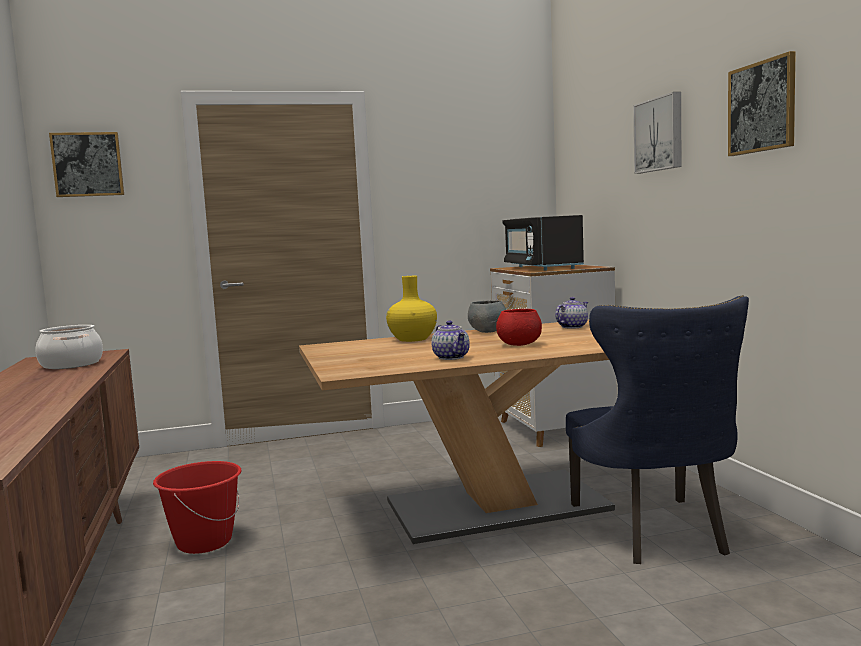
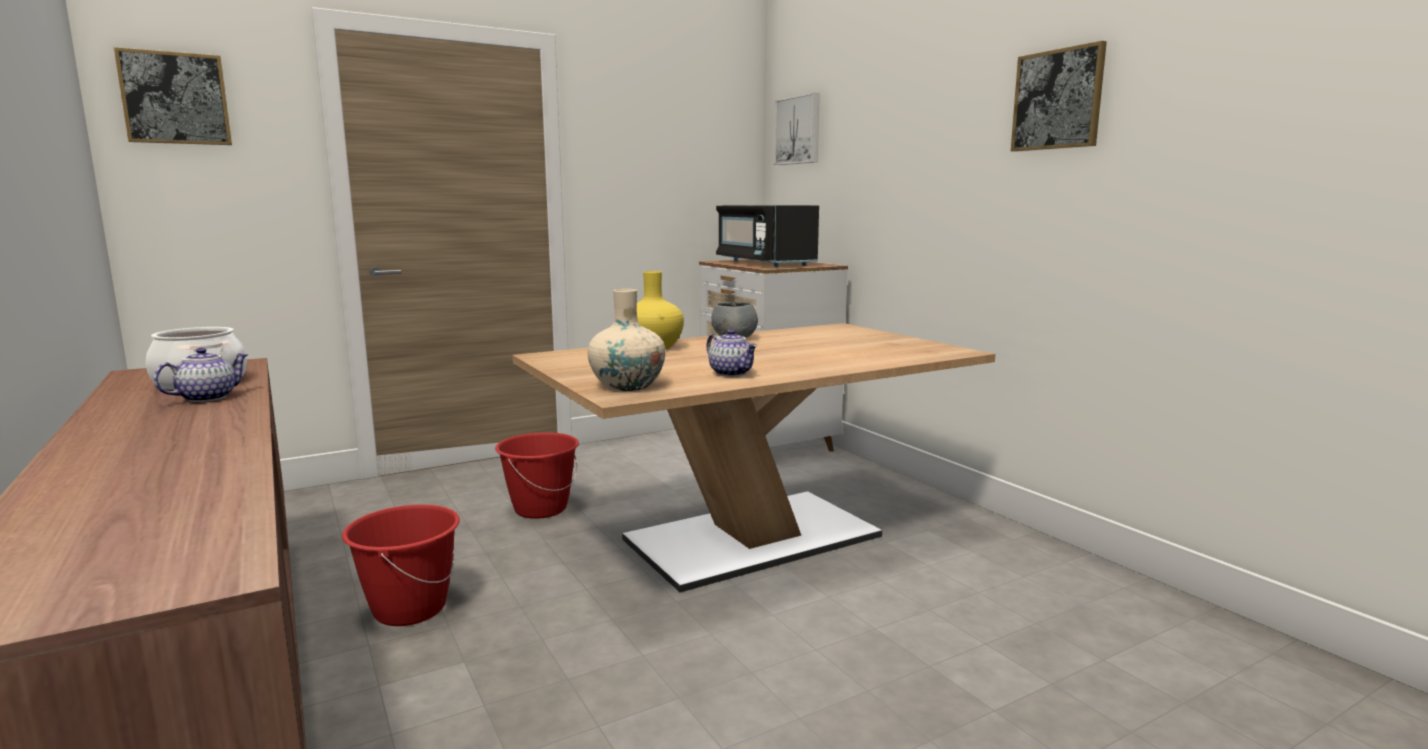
camera: 15 degrees left, 5 degrees up
red bowl [496,309,542,346] -> none
teapot [555,297,588,328] -> teapot moved to [154,348,248,402]
blue chair [566,295,749,564] -> none
picture [633,92,682,174] -> picture moved to [774,93,820,165]
none -> red bucket [495,432,579,519]
none -> beige vase [588,289,666,391]

